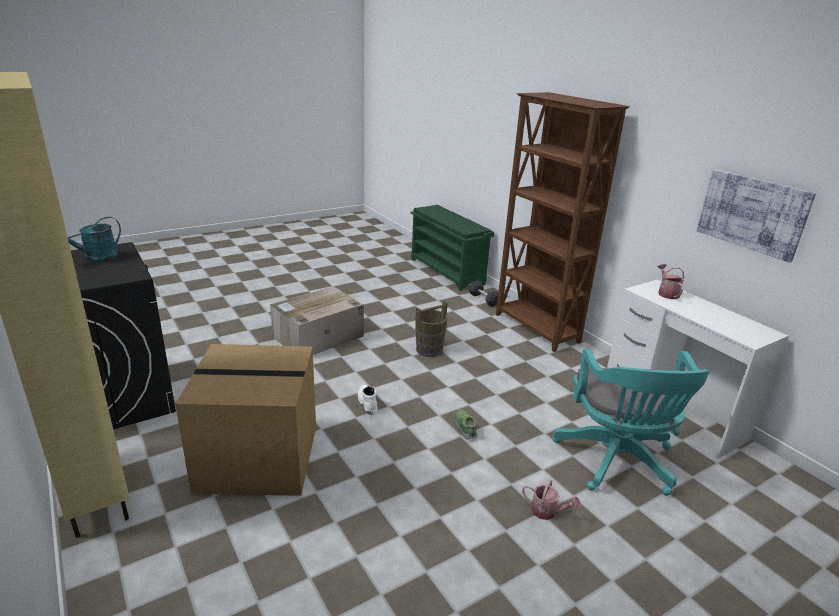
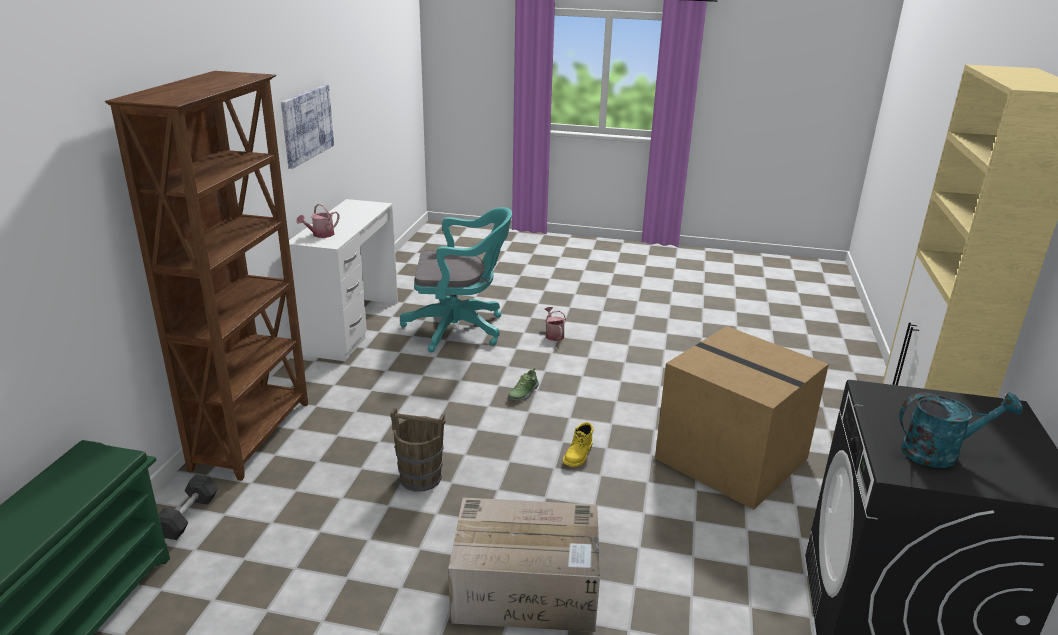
camera: 135 degrees left, 0 degrees up
white boot [358,385,378,415] -> yellow boot [563,422,593,467]
turquoise office chair [553,349,710,496] -> turquoise office chair turned 45 degrees clockwise [400,207,512,352]

